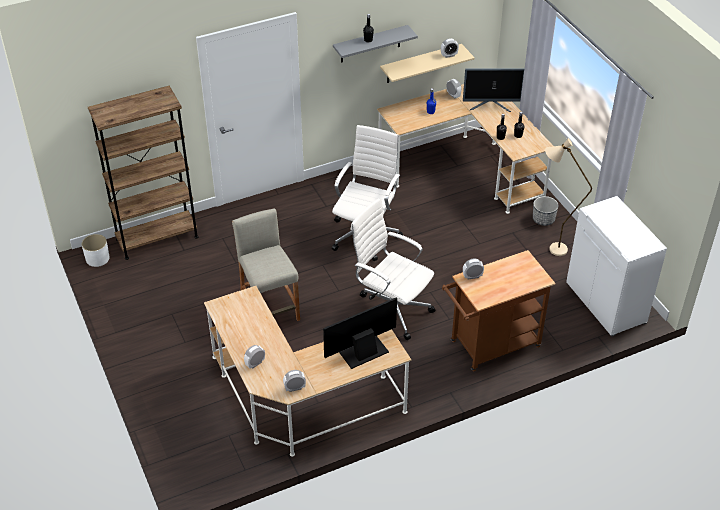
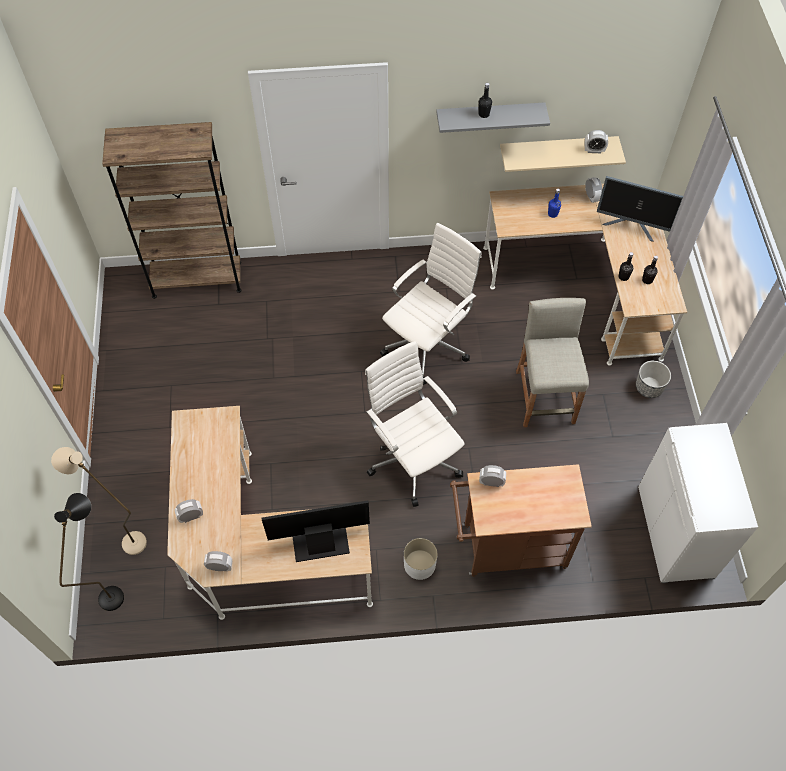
camera: 20 degrees right, 15 degrees up
white planter [82,234,110,267] -> white planter moved to [404,538,438,580]
beige stool [232,209,300,321] -> beige stool moved to [516,298,589,427]
beige floor lamp [545,138,592,256] -> beige floor lamp moved to [51,447,147,555]
none -> black floor lamp [54,493,124,611]

